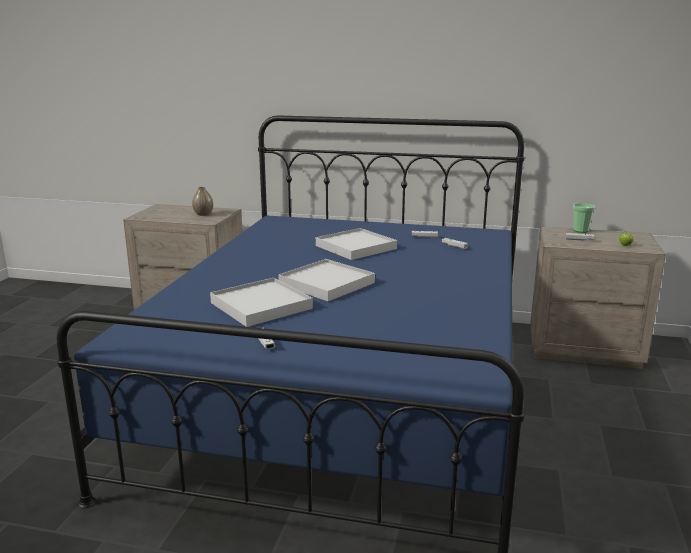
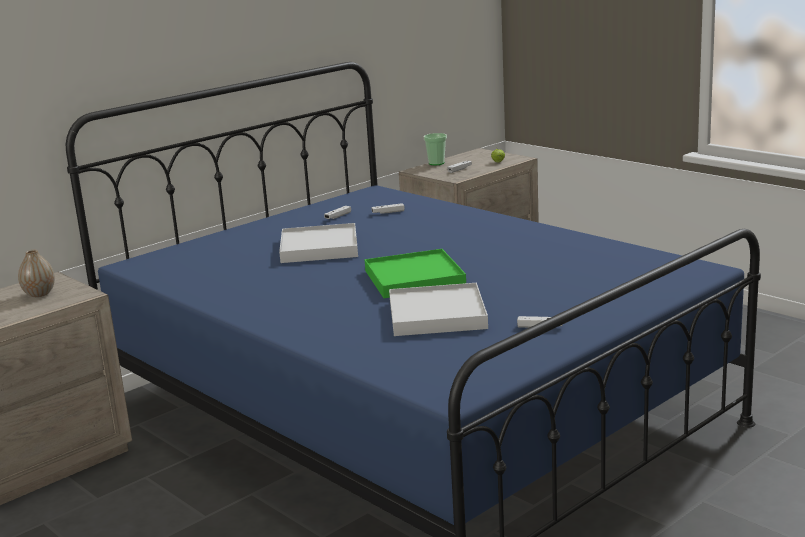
camera: 55 degrees left, 0 degrees up
white tray [278,259,375,301] -> green tray [365,249,466,298]

